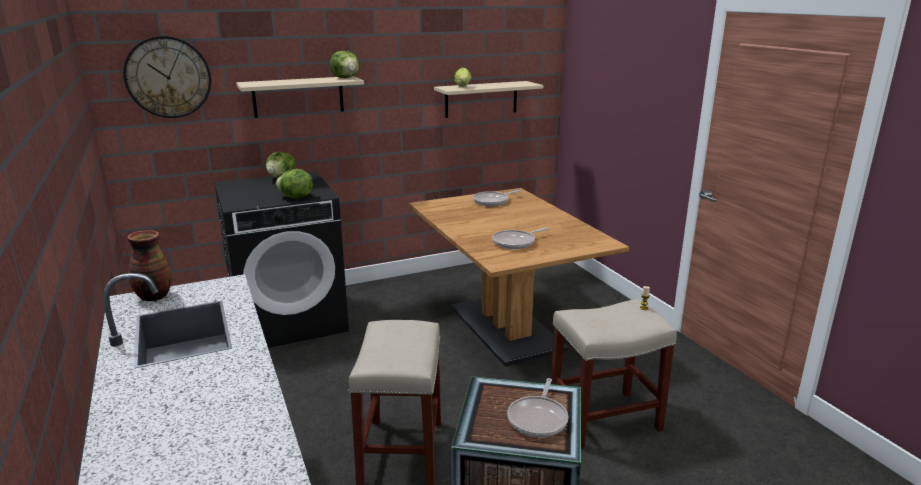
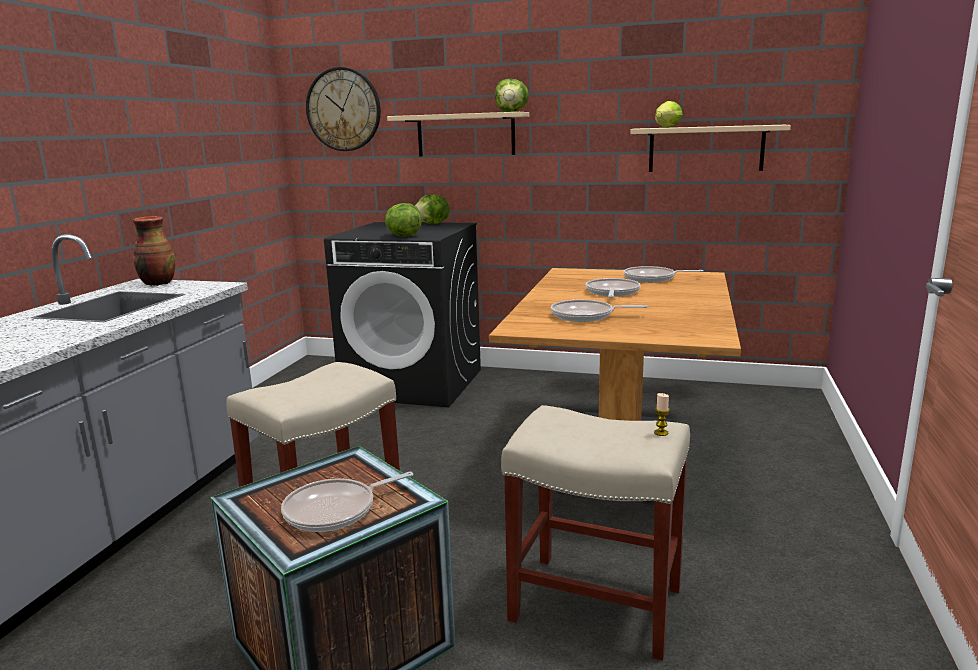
camera: 40 degrees right, 5 degrees down
none -> frying pan [586,278,641,297]

